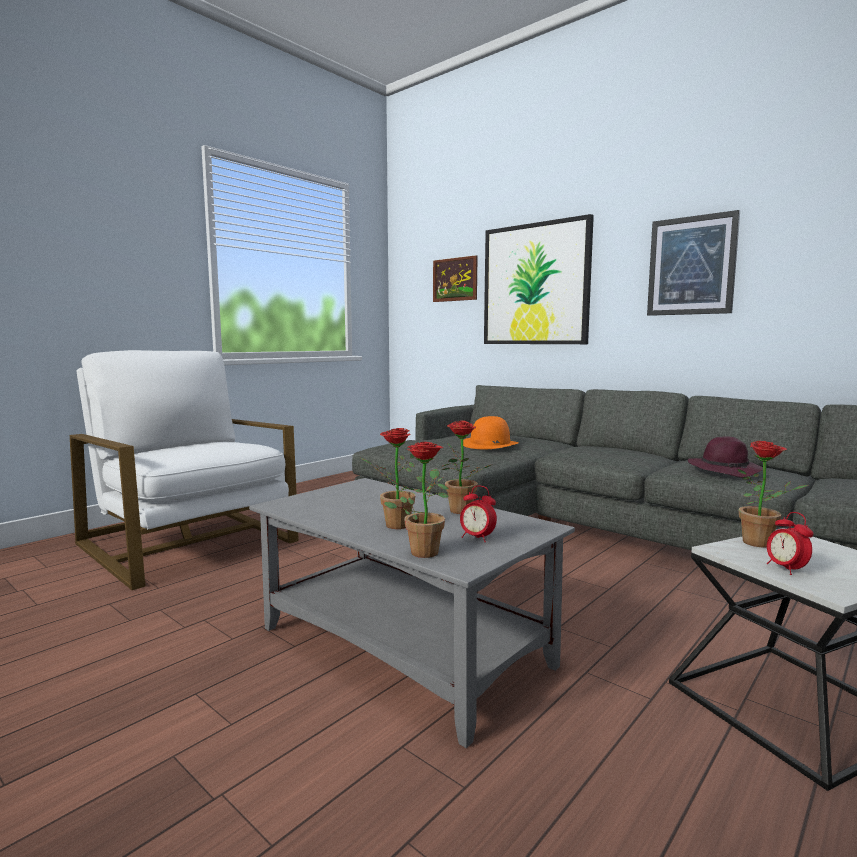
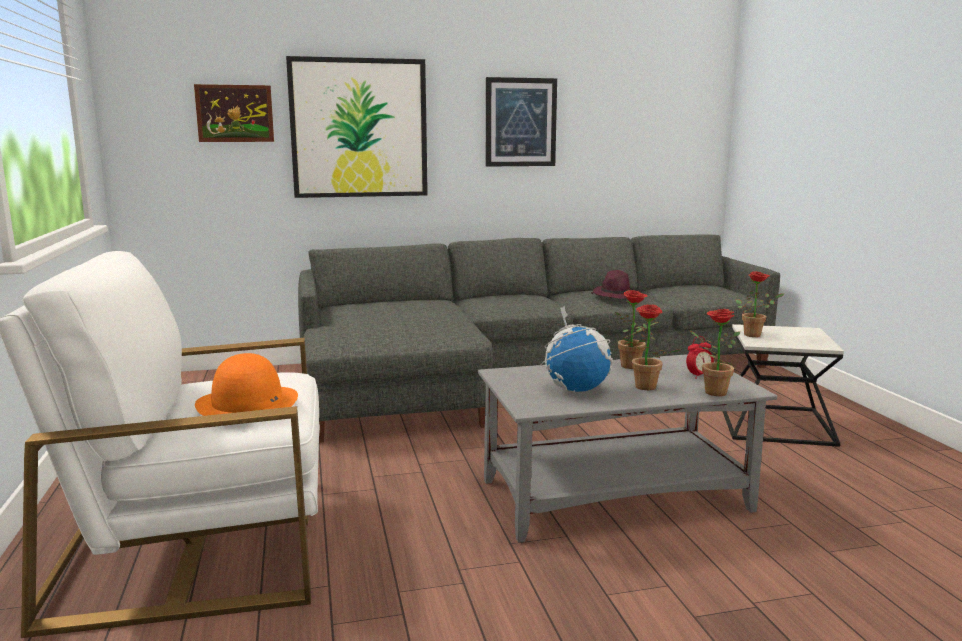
camera: 55 degrees left, 5 degrees up
orange hat [463,416,519,449] -> orange hat moved to [195,353,298,416]
alarm clock [767,512,814,575] -> none
none -> globe [541,306,613,392]

